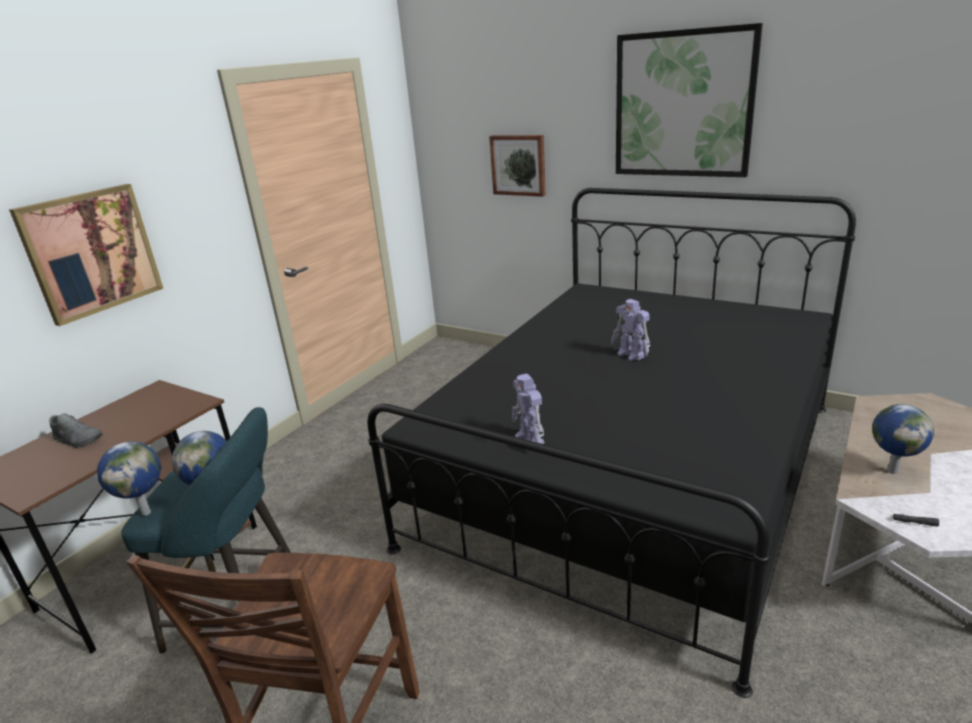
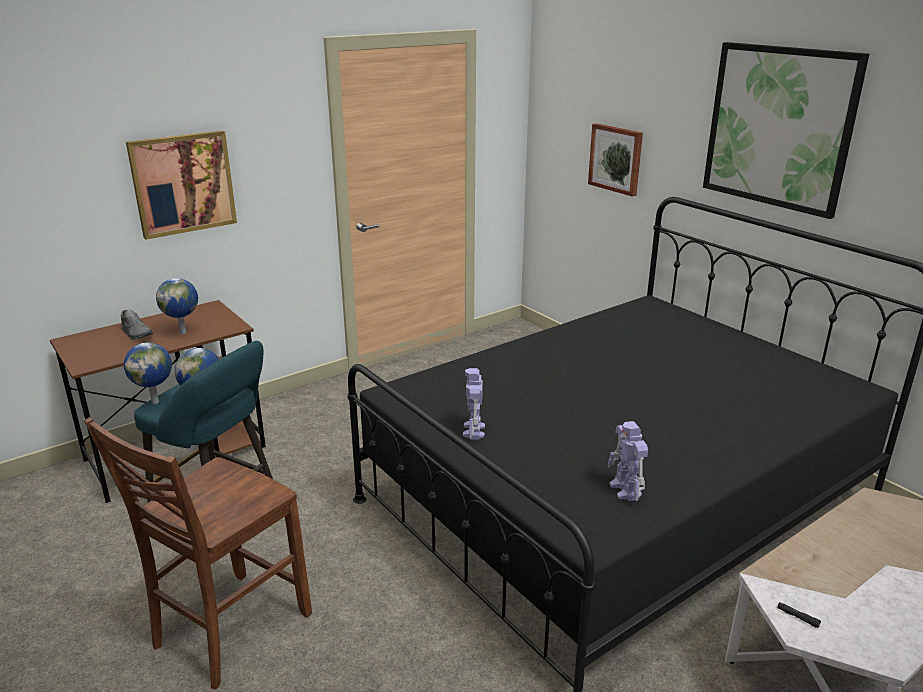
camera: 20 degrees right, 0 degrees up
toy robot [611,299,650,361] -> toy robot moved to [608,421,648,501]
globe [872,404,934,474] -> globe moved to [156,278,198,334]

